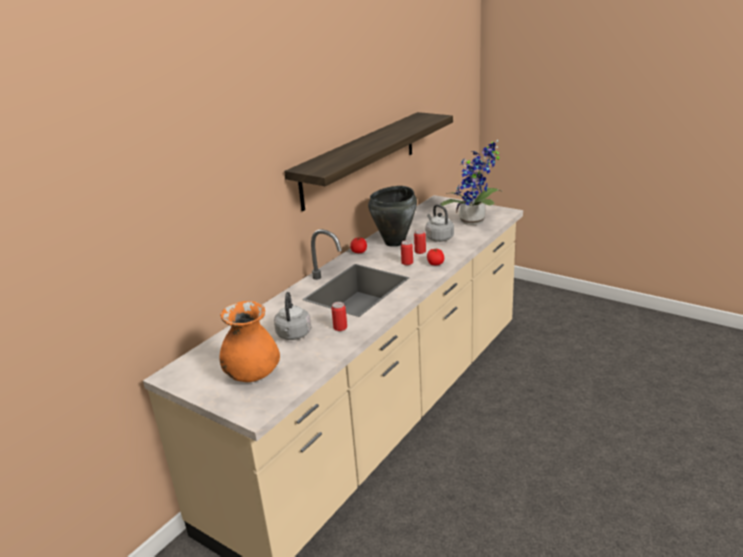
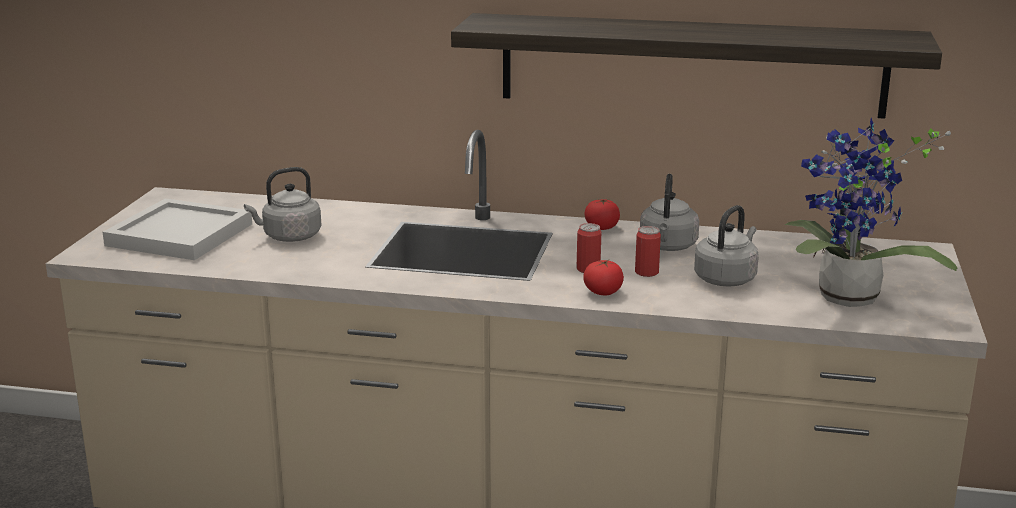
camera: 65 degrees right, 5 degrees down
orange vase [220,301,280,382] -> white tray [103,198,252,260]
can [331,302,347,331] -> none
black cooking pot [368,186,417,247] -> grey kettle [640,174,699,251]

